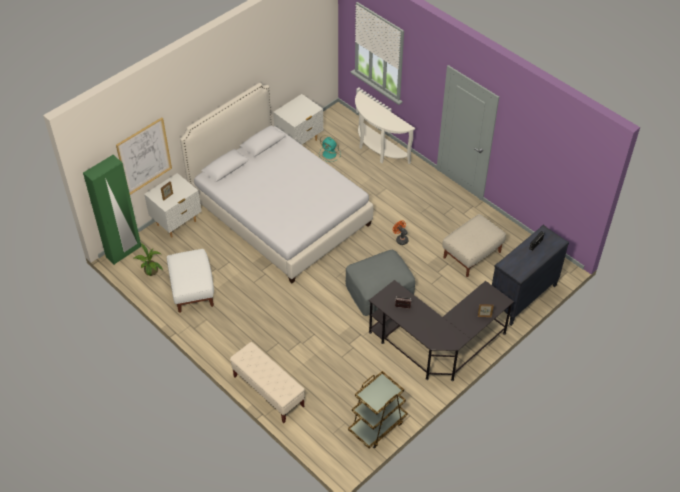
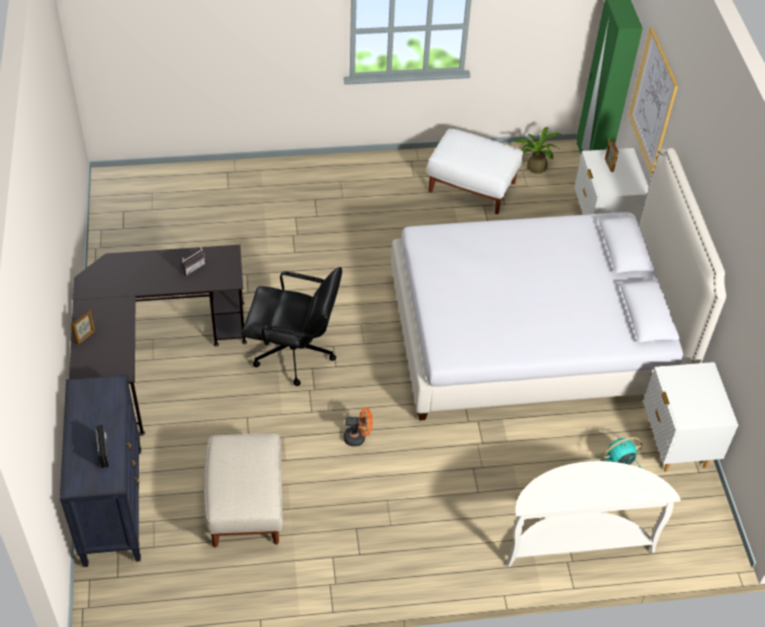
camera: 125 degrees right, 0 degrees up
beige bench [230,342,305,423] -> none
grey ottoman [346,250,415,316] -> black office chair [241,267,342,386]
brown cart [348,371,407,448] -> none

